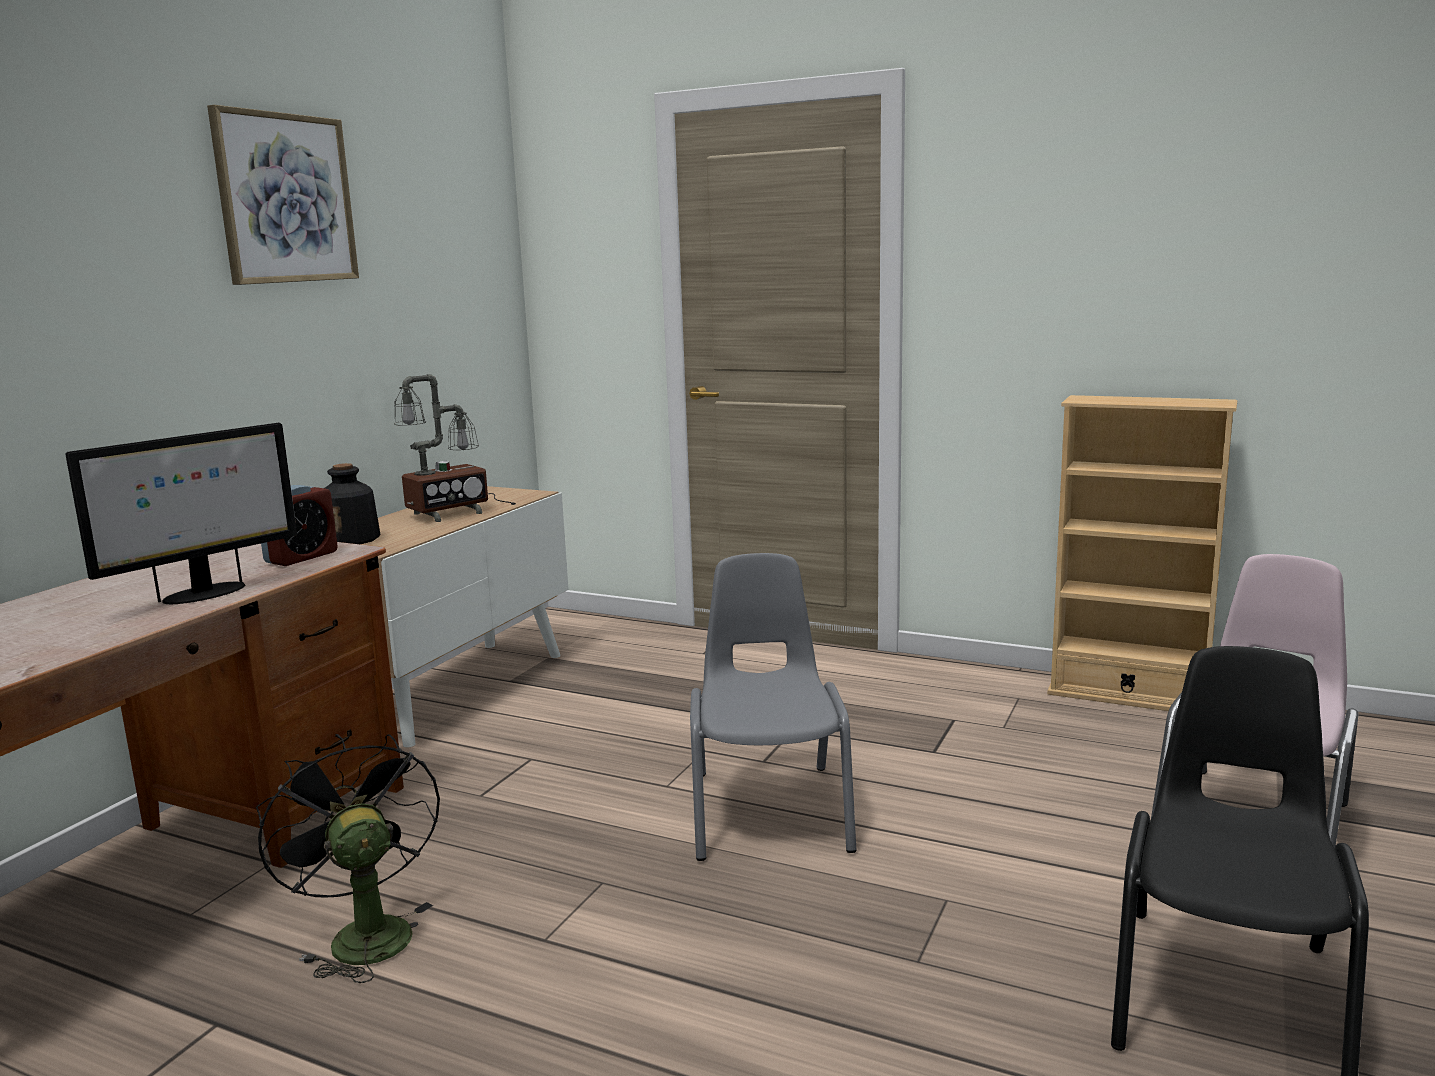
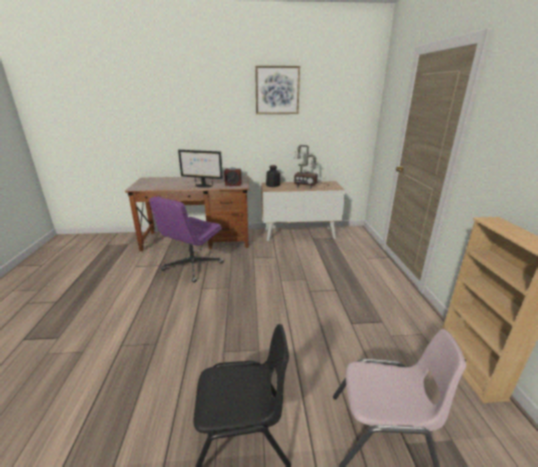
camera: 60 degrees right, 10 degrees up
black fan [256,734,440,983] -> purple office chair [149,196,224,283]
grey chair [690,553,856,861] -> none

